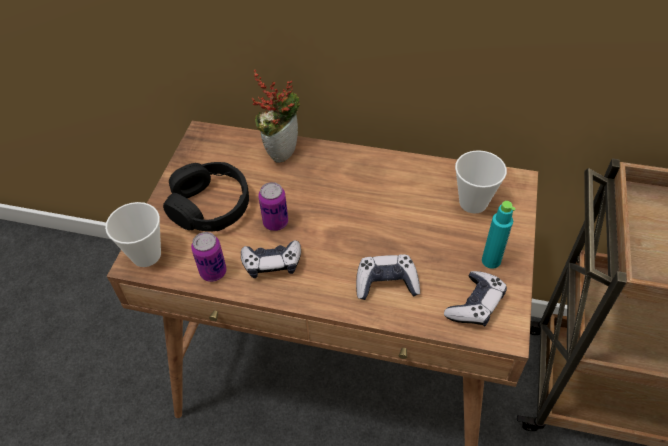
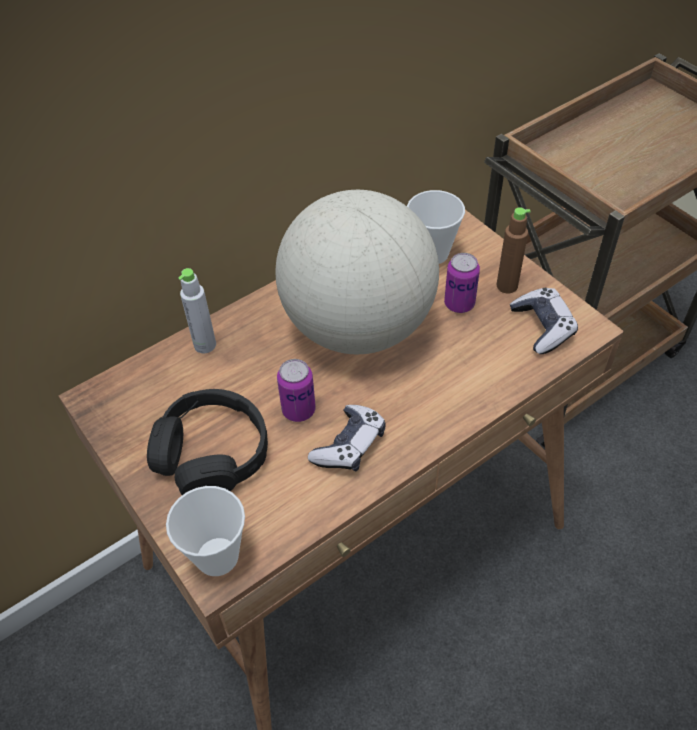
camera: 50 degrees left, 0 degrees up
can [191,232,227,282] -> can moved to [444,253,480,313]
potted plant [252,69,300,163] -> grey bottle [178,268,216,354]
game controller [356,254,420,300] -> none
turquoise bottle [482,201,516,269] -> brown bottle [497,207,531,293]
none -> globe [275,190,439,354]

